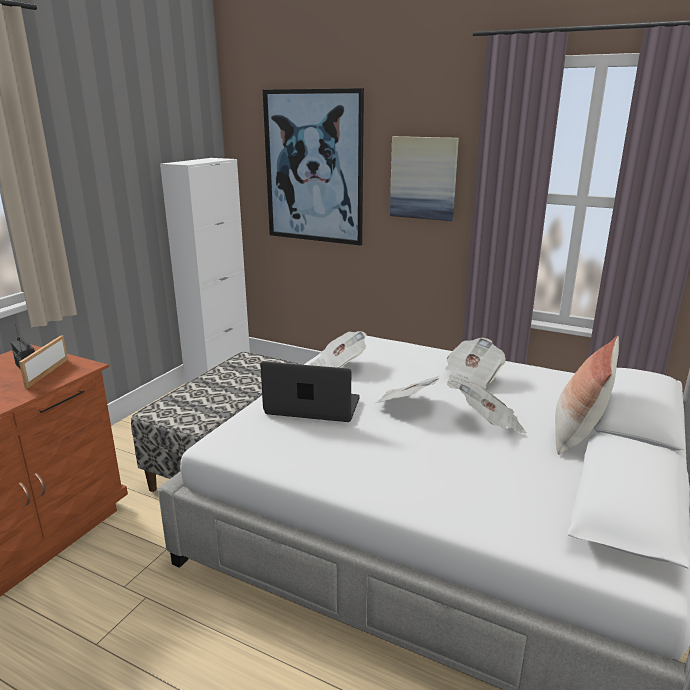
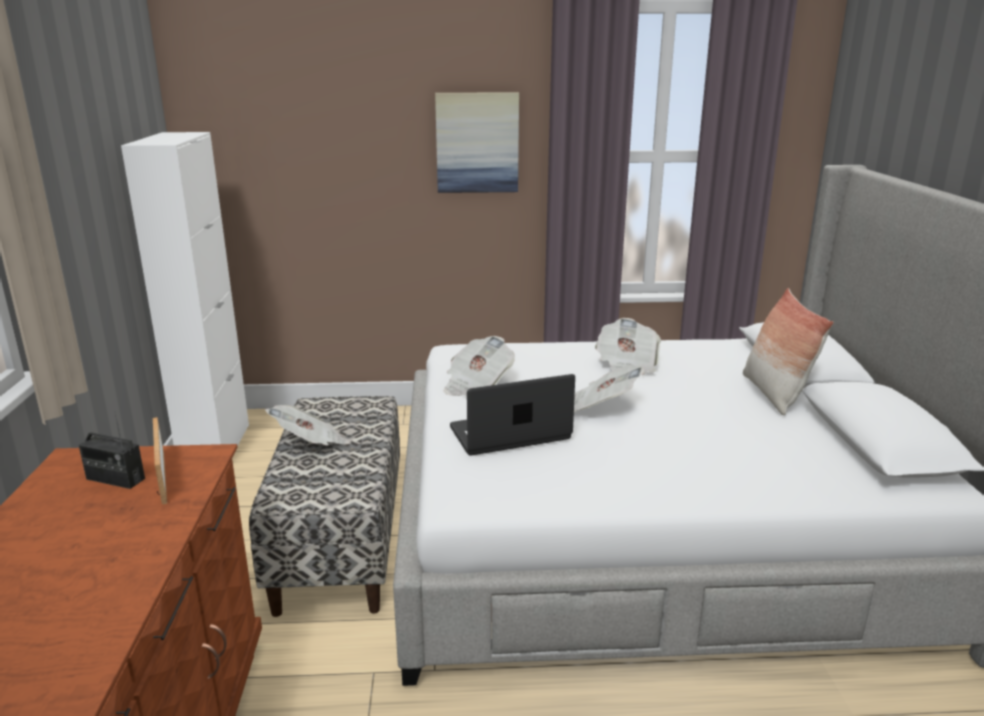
camera: 30 degrees left, 0 degrees up
picture [263,88,364,245] -> none
newspaper [457,382,527,433] -> newspaper moved to [265,405,350,445]

